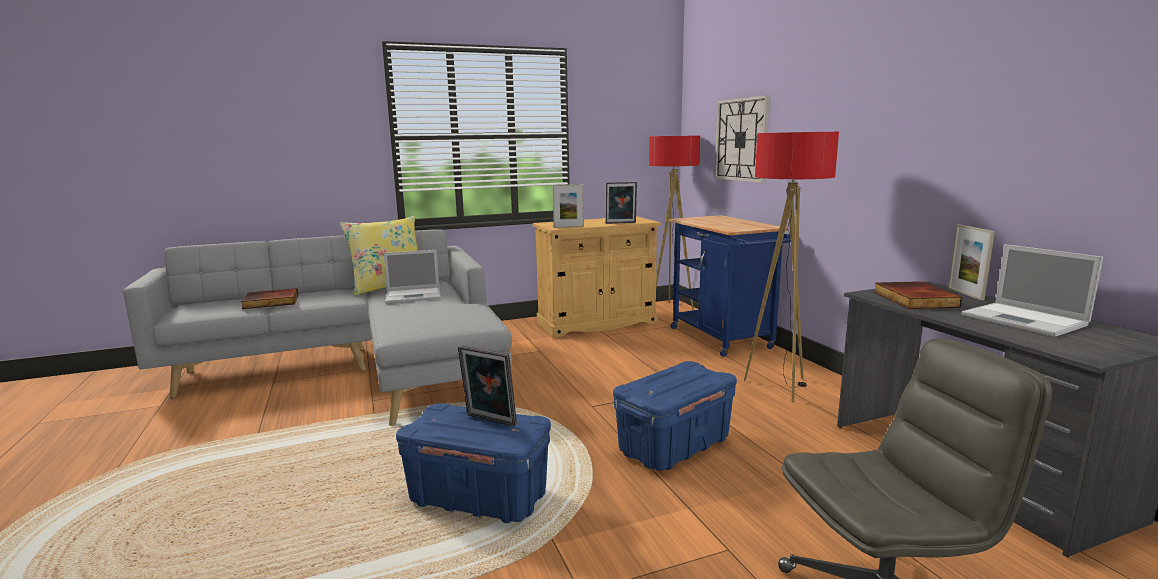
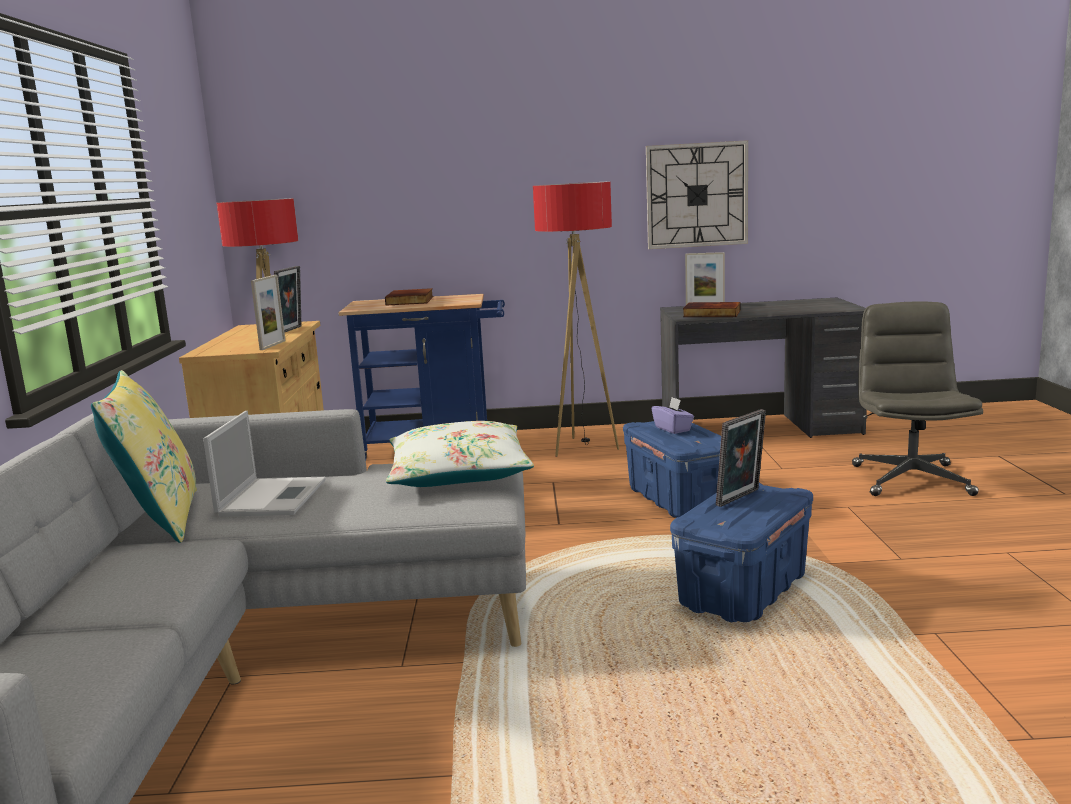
camera: 70 degrees left, 0 degrees up
book [241,288,298,309] -> book moved to [385,288,434,305]
wall clock [715,95,770,183] -> wall clock moved to [646,140,748,249]
laptop [961,244,1103,337] -> none
none -> white pillow [386,421,534,487]
none -> purple tissue box [652,397,694,434]

